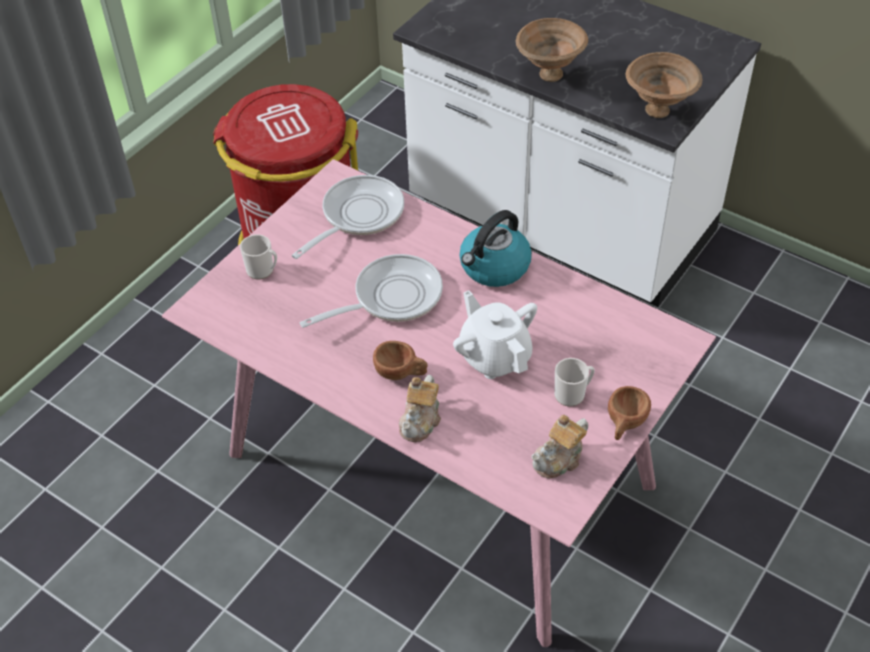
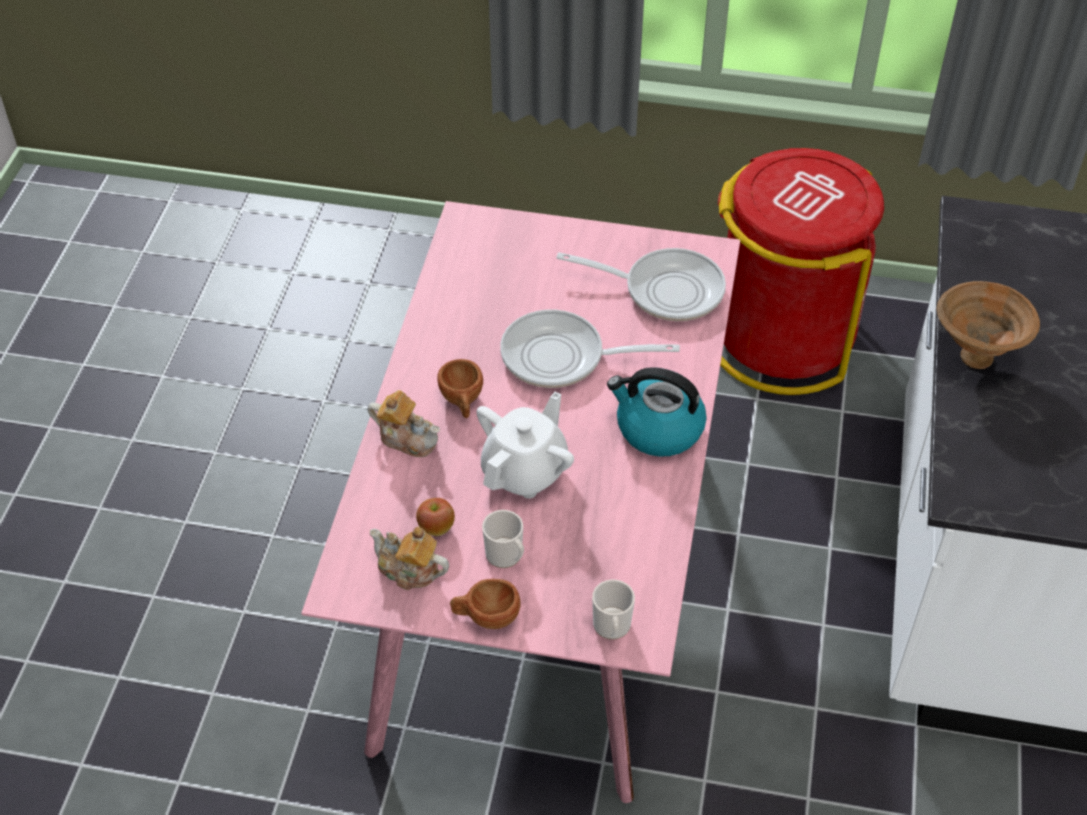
camera: 65 degrees right, 0 degrees up
mug [240,234,277,280] -> mug moved to [592,579,635,640]
frying pan [300,254,443,328] -> frying pan turned 150 degrees clockwise [500,310,680,388]
teapot [399,375,441,442] -> teapot turned 150 degrees counterclockwise [368,390,440,457]
brown bowl [625,52,702,118] -> none
none -> apple [416,498,455,536]

